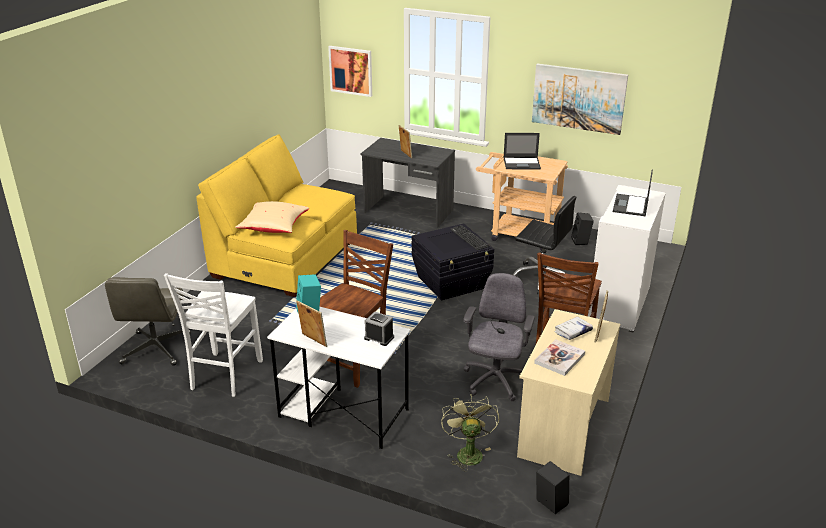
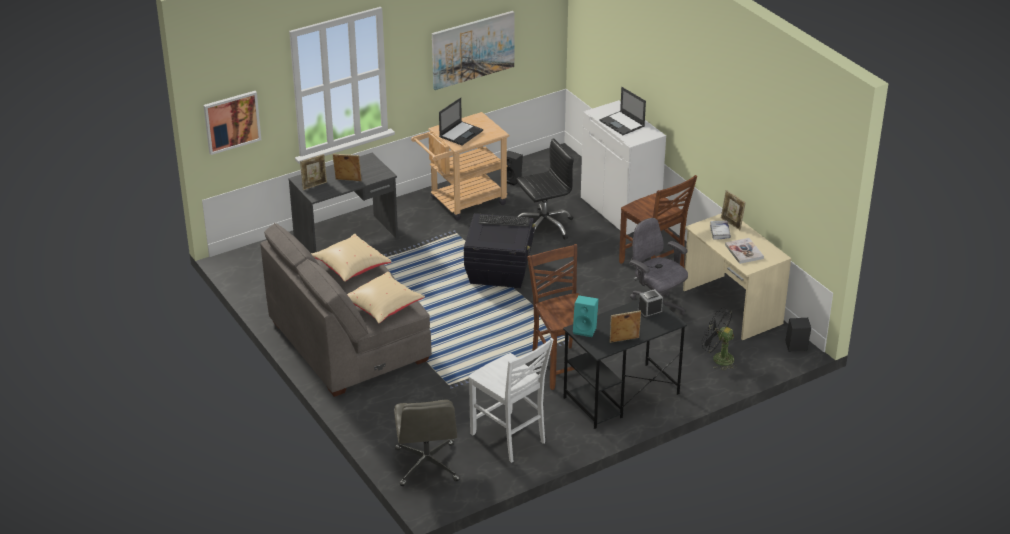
camera: 55 degrees left, 5 degrees up
grey office chair [105,277,191,366] -> grey office chair turned 45 degrees clockwise [394,400,460,486]
yellow sofa [196,134,357,297] -> grey sofa [260,223,432,397]
white desk [267,307,411,449] -> black desk [563,299,687,429]
green fan [441,394,499,471] -> black fan [701,307,737,371]
none -> picture frame [300,154,327,190]
none -> beige pillow [311,234,392,282]

